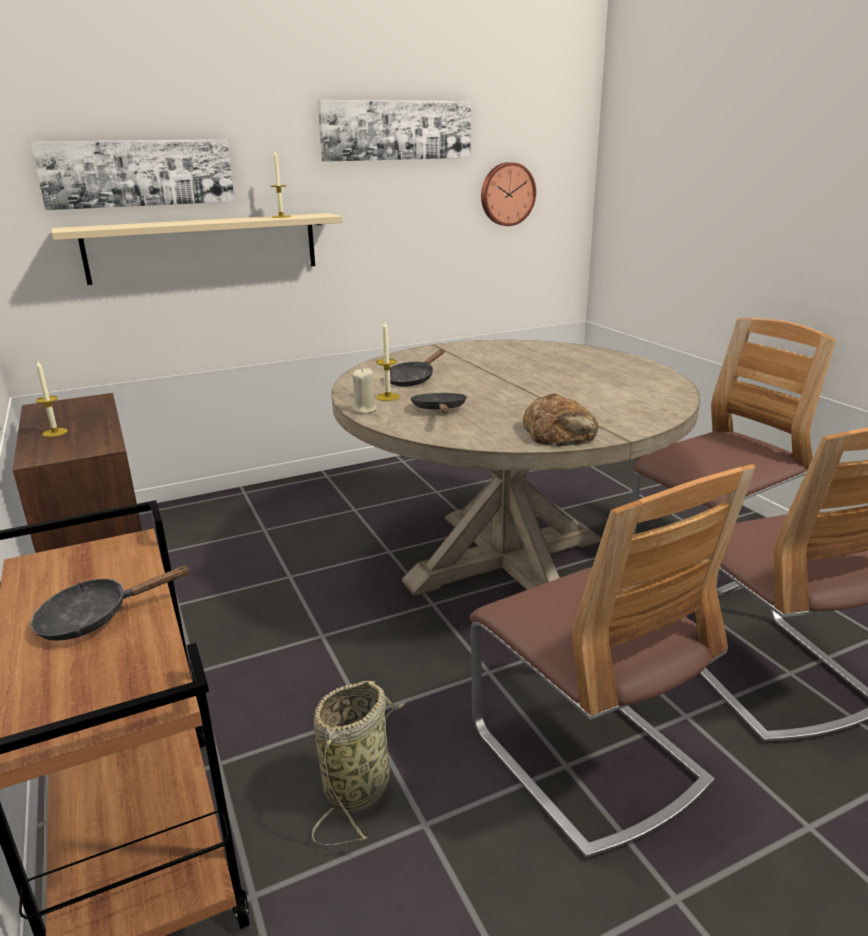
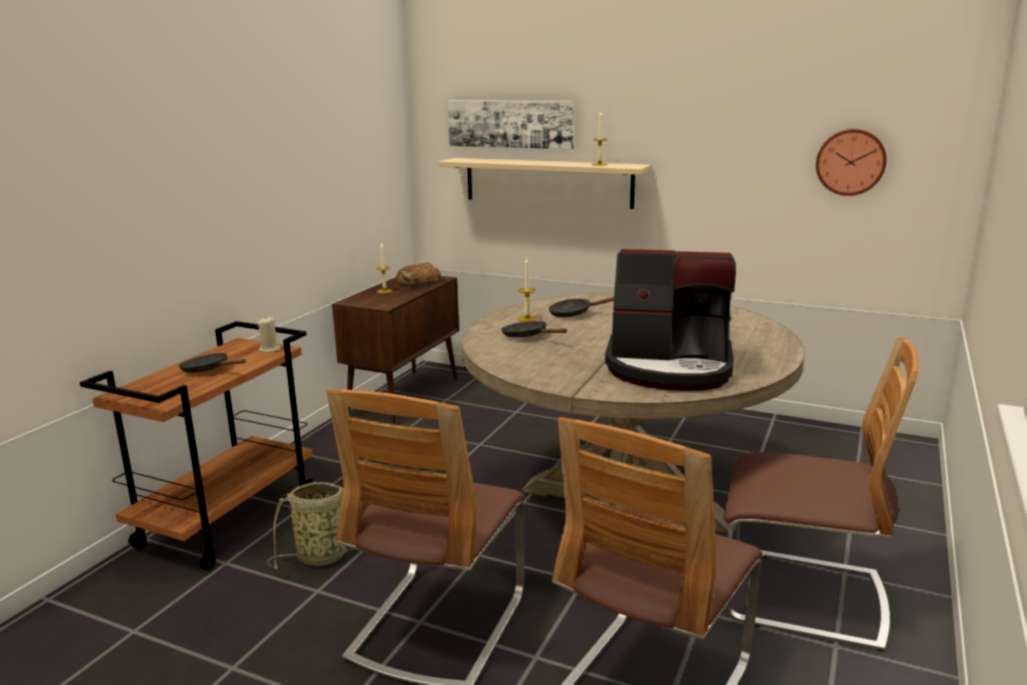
camera: 50 degrees right, 5 degrees down
picture [317,100,471,162] -> none
beige candle [351,368,377,414] -> beige candle moved to [257,317,281,352]
black frying pan [410,393,467,413] -> black frying pan turned 90 degrees counterclockwise [501,321,567,337]
bread [523,393,598,447] -> bread moved to [396,263,442,287]
none -> coffee machine [605,249,736,391]

